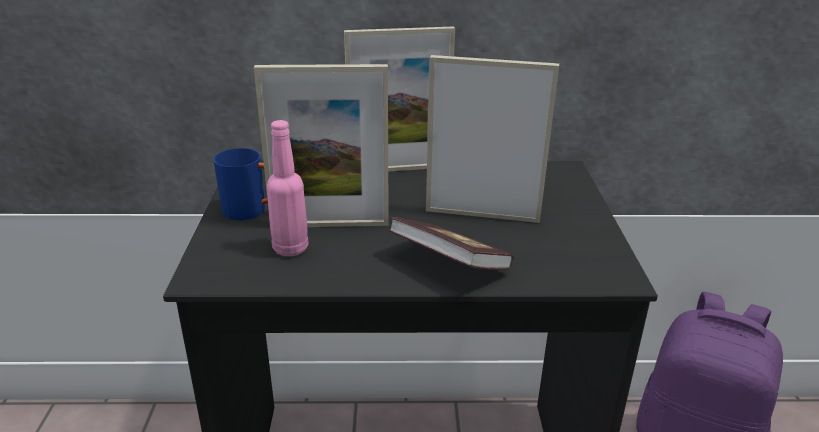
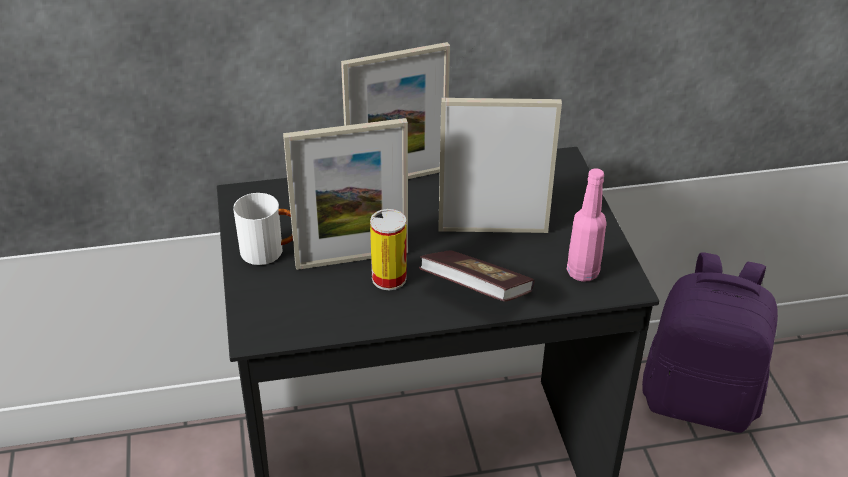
camera: 10 degrees left, 10 degrees up
blue mug [213,148,268,220] -> white mug [233,193,293,265]
pink bottle [267,120,309,256] -> pink bottle moved to [567,168,607,282]
none -> can [370,209,407,291]

